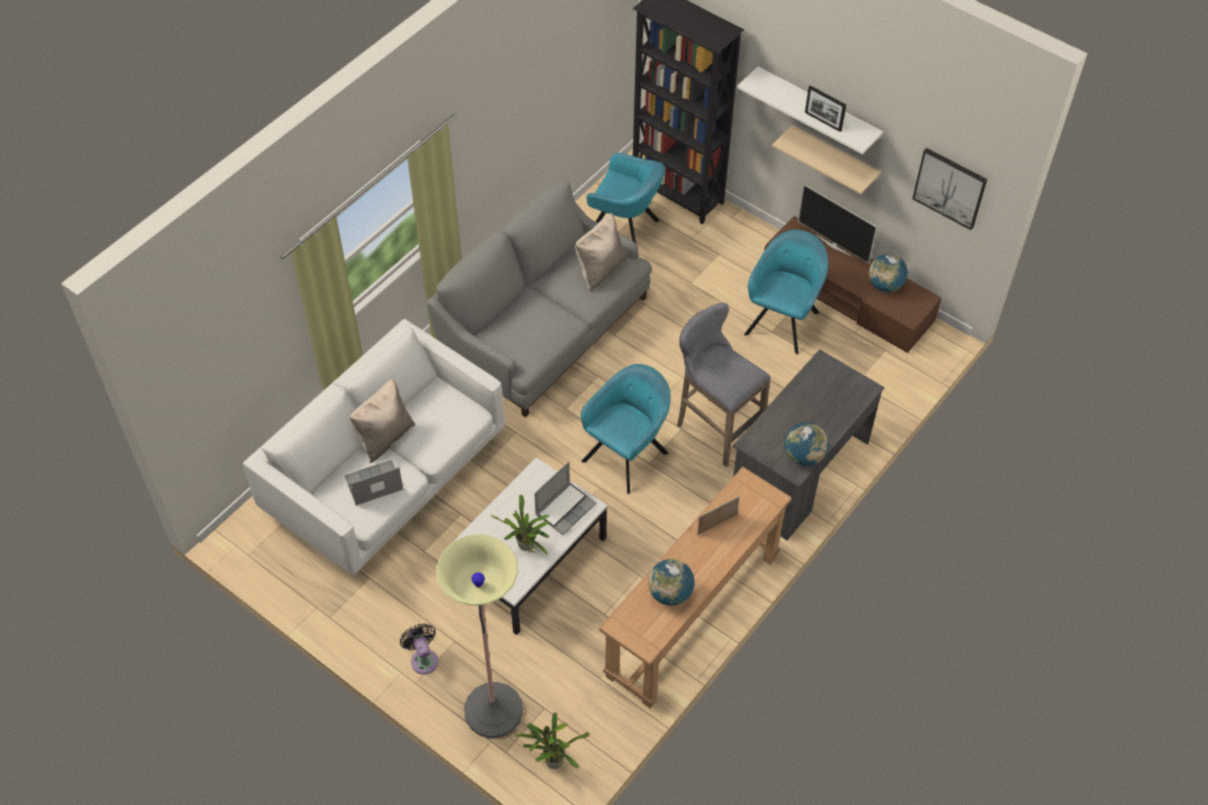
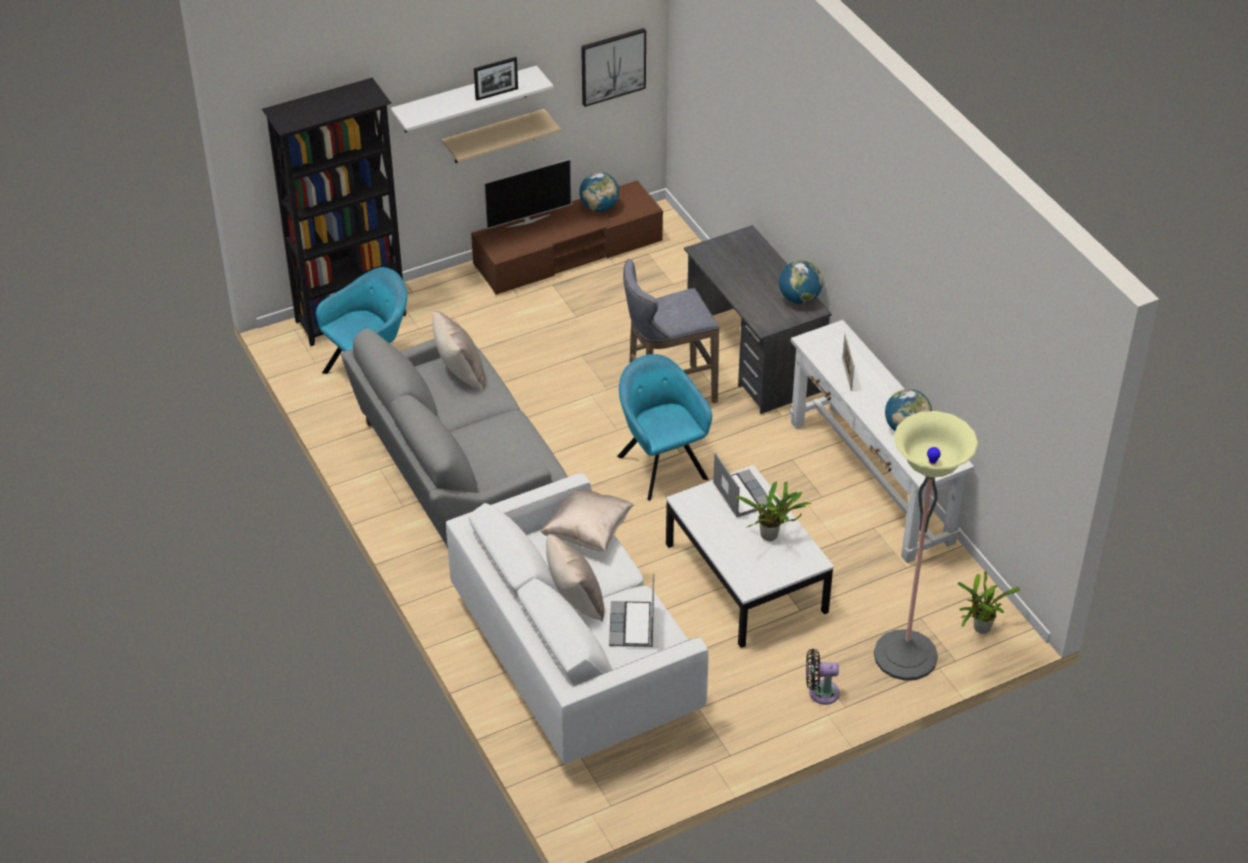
camera: 65 degrees left, 10 degrees down
brown console table [599,467,792,709] -> white console table [789,320,974,563]
turquoise armchair [744,230,828,354] -> none
none -> beige pillow [541,489,634,551]

